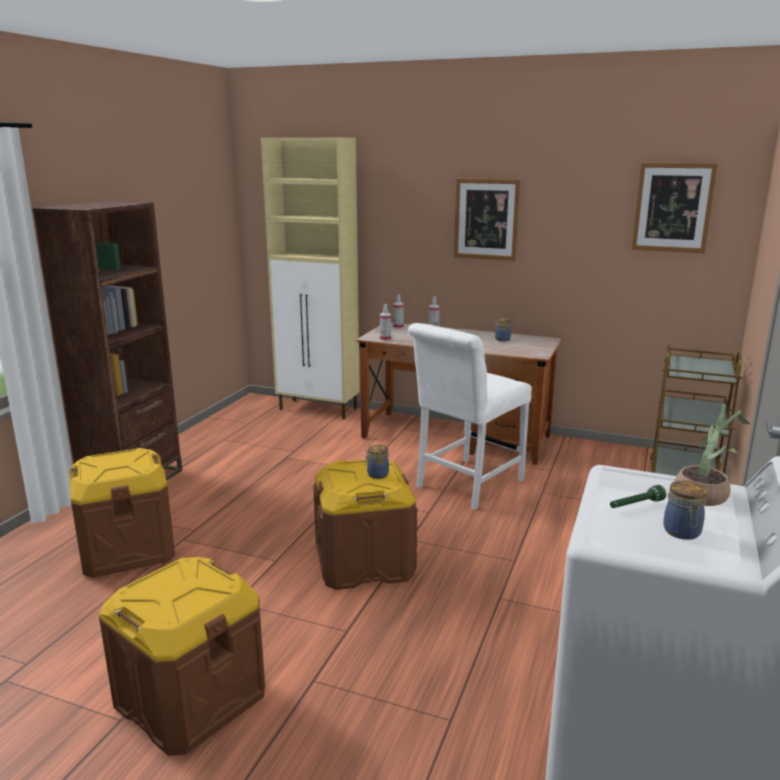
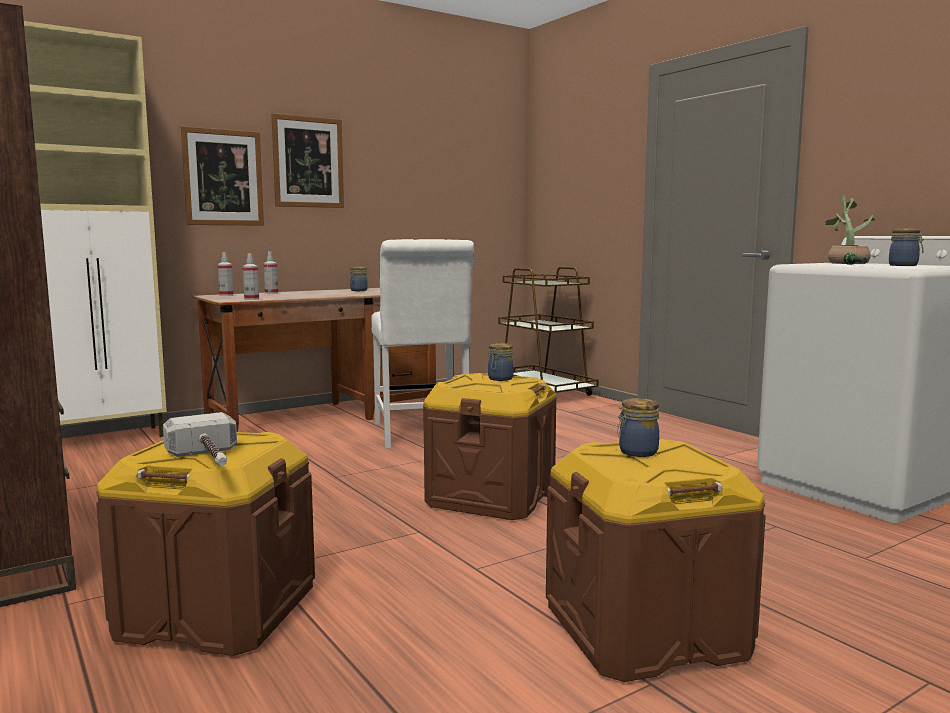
camera: 55 degrees left, 10 degrees down
picture [631,163,718,253] -> picture moved to [181,126,264,226]
none -> hammer [163,412,237,466]
none -> jar [617,398,659,457]

